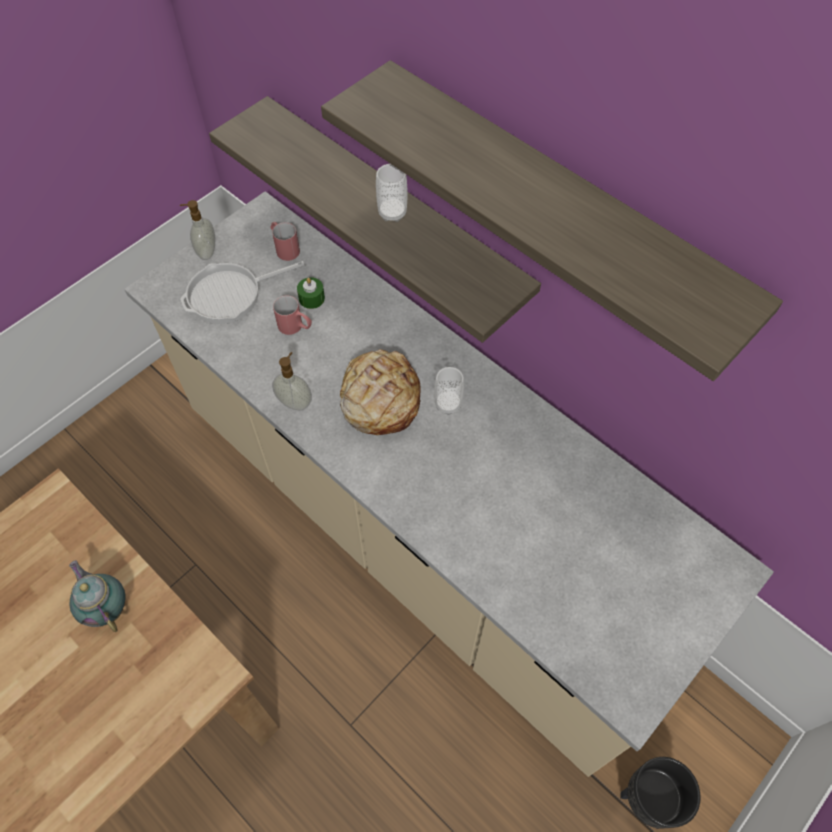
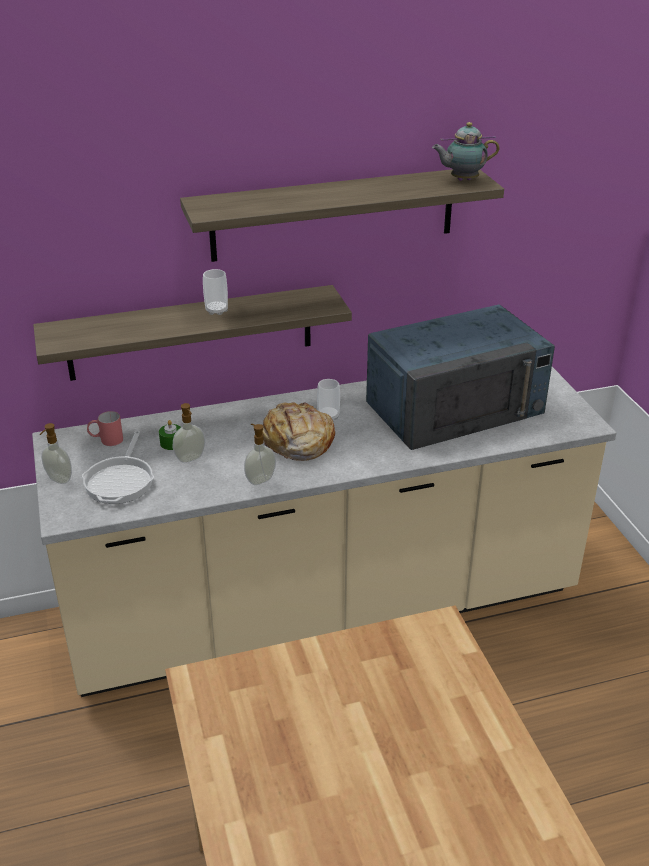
camera: 60 degrees left, 25 degrees down
teapot [69,560,125,632] -> teapot moved to [432,122,499,181]
red mug [273,295,312,335] -> soap dispenser [173,403,205,463]
black planter [620,757,701,829] -> none
none -> blue microwave [366,304,555,450]

